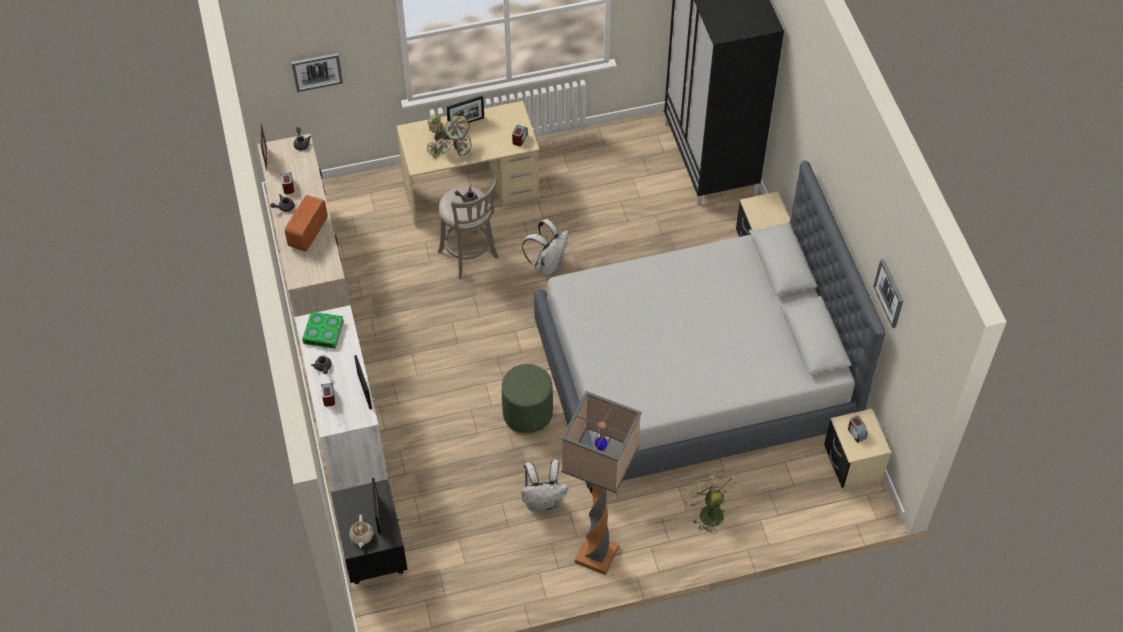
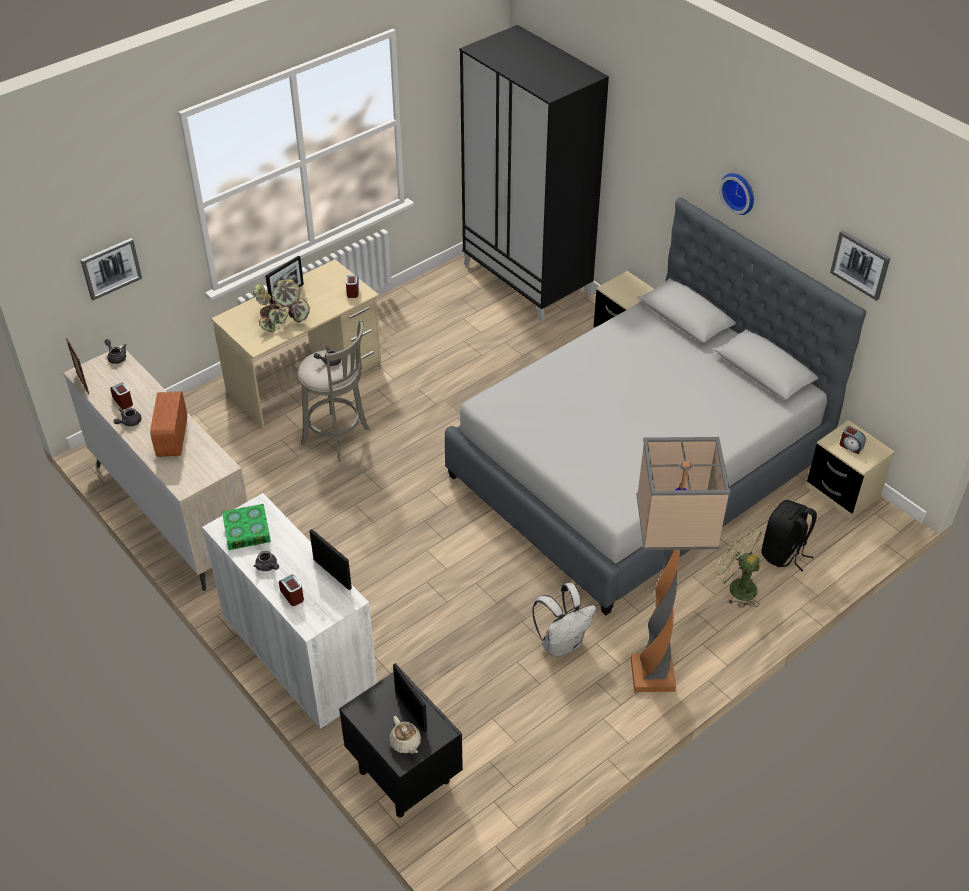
camera: 25 degrees left, 10 degrees down
green ottoman [502,364,553,435] -> none
white backpack [522,219,569,276] -> none
none -> wall clock [719,173,754,215]
none -> black backpack [761,500,817,571]

